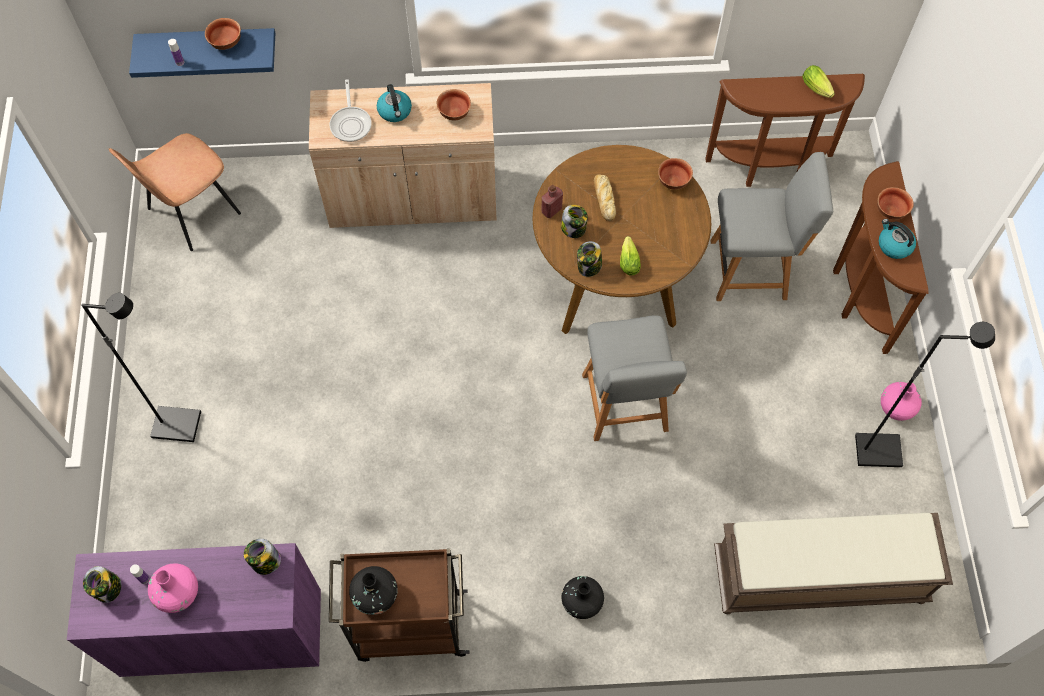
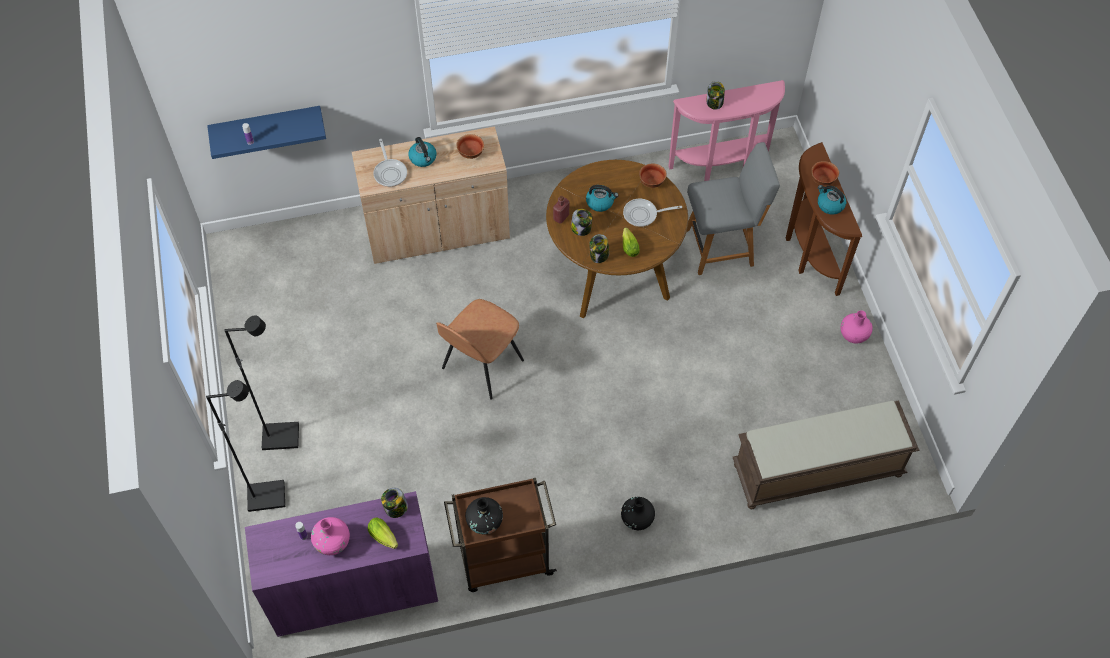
camera: 10 degrees left, 5 degrees down
jar [83,566,121,603] -> jar moved to [706,81,725,110]
brown chair [109,133,241,251] -> brown chair moved to [436,299,524,399]
bowl [205,18,241,50] -> none
grey chair [582,315,687,441] -> none
bread [594,174,616,221] -> kettle [586,185,619,212]
brown console table [705,74,865,187] -> pink console table [668,80,785,181]
lettuce [803,65,835,98] -> lettuce moved to [368,518,398,549]
black floor lamp [855,322,995,467] -> black floor lamp moved to [206,380,285,512]
none -> frying pan [623,199,682,227]

